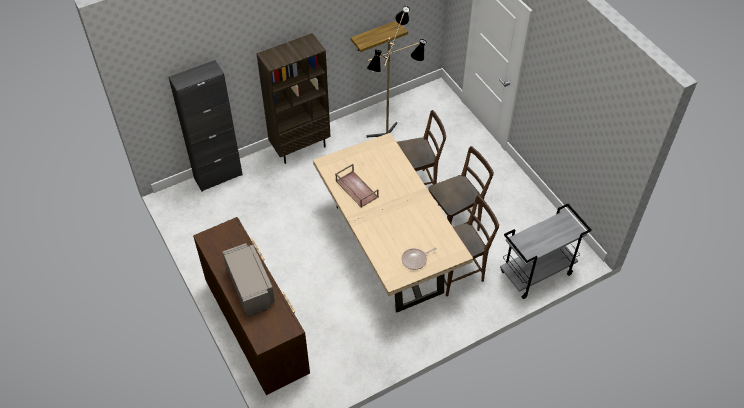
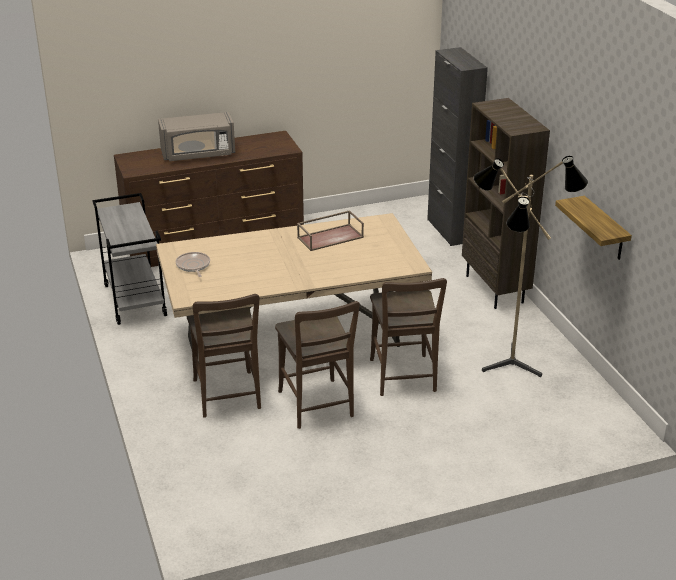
camera: 100 degrees right, 20 degrees down
grey cart [500,204,592,299] -> grey cart moved to [92,193,167,325]

